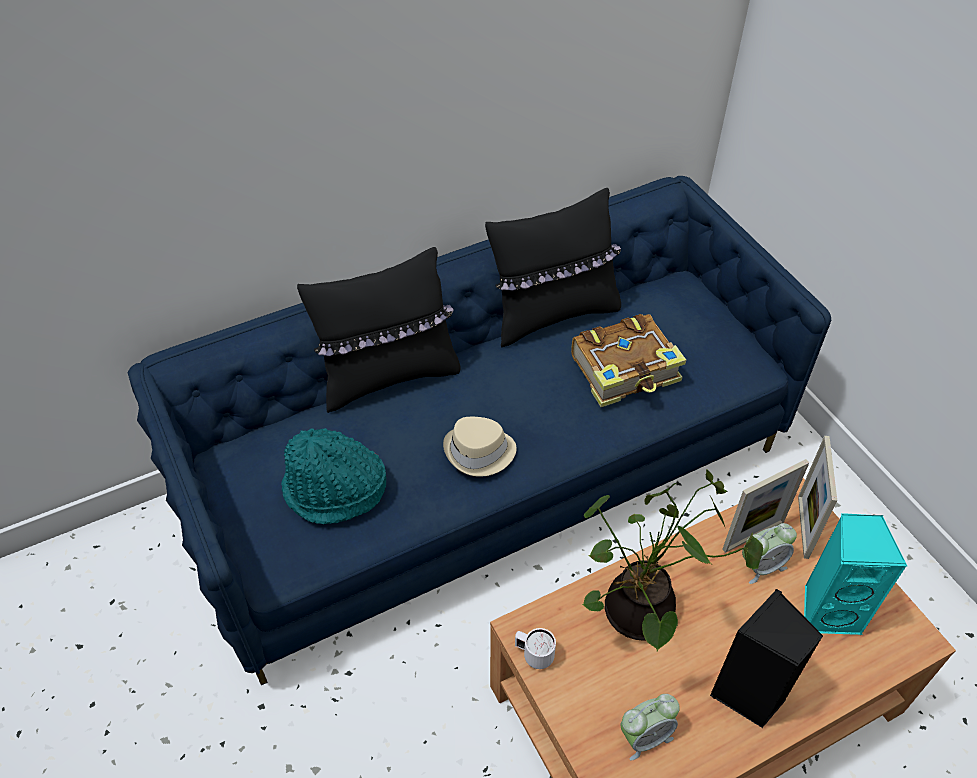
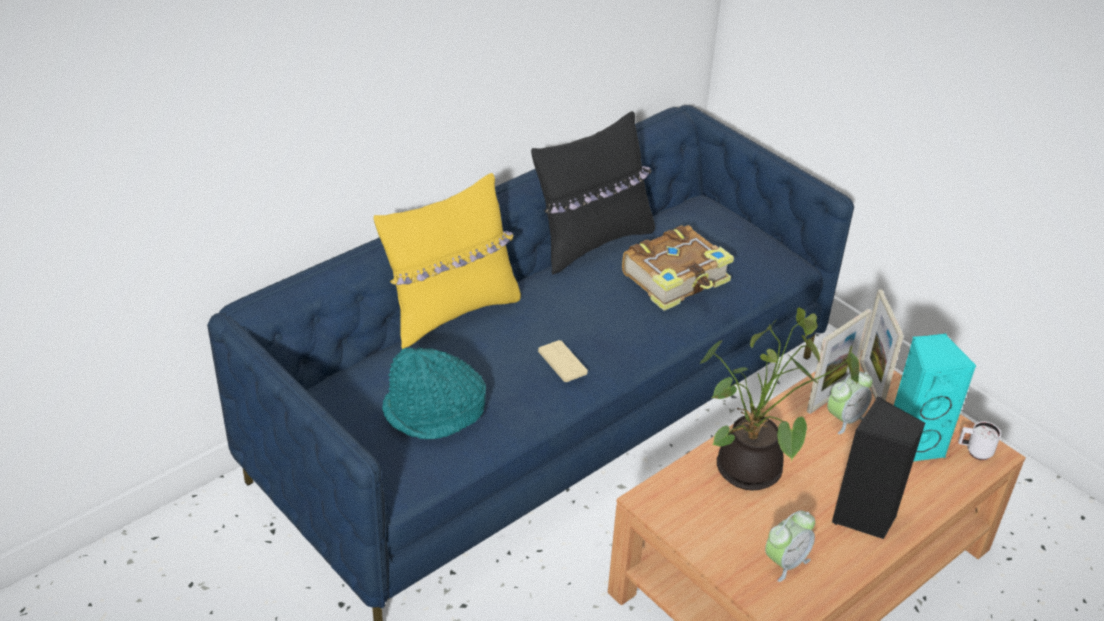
camera: 15 degrees left, 10 degrees down
black pillow [297,247,460,413] -> yellow pillow [374,173,521,349]
beige hat [443,417,517,477] -> beige game controller [538,340,588,382]
white mug [515,628,556,669] -> white mug moved to [958,421,1001,460]

